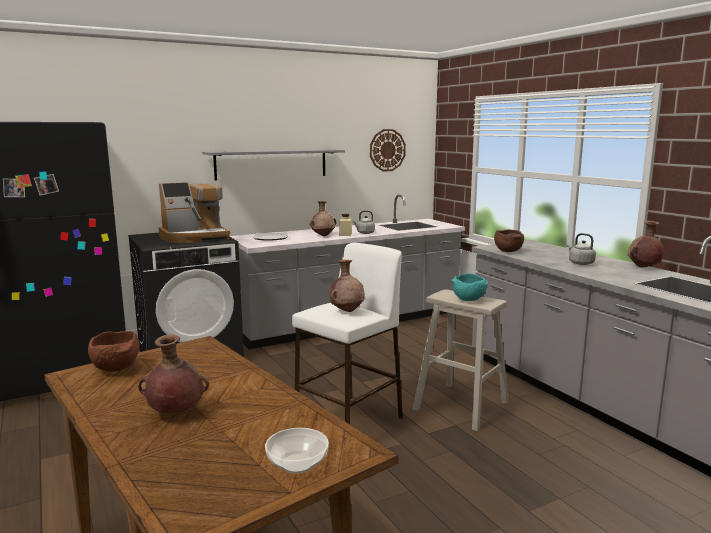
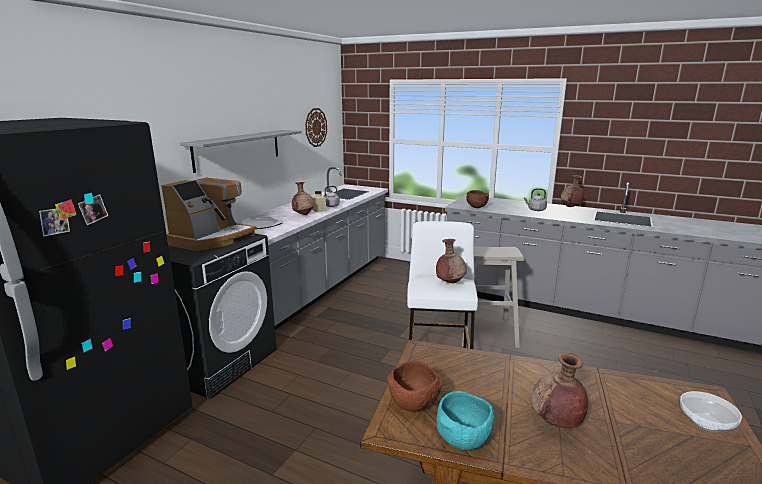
camera: 35 degrees left, 5 degrees up
turquoise bowl [452,274,489,301] -> turquoise bowl moved to [436,391,495,450]

